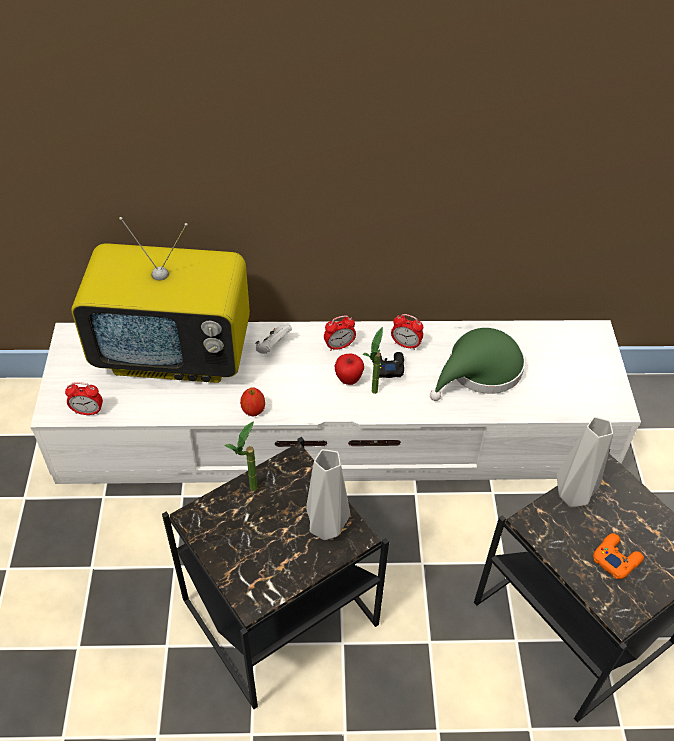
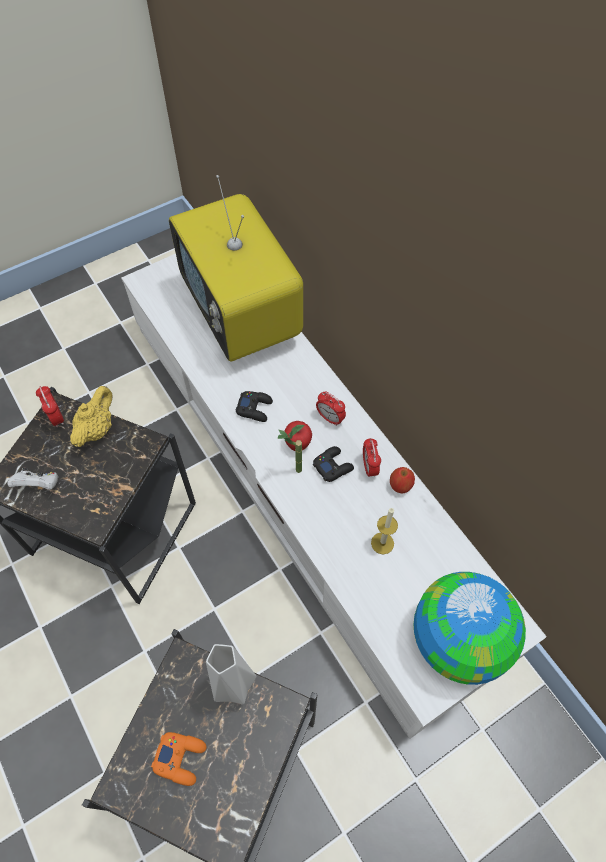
camera: 60 degrees right, 10 degrees up
alarm clock [65,382,103,415] -> alarm clock moved to [36,386,64,427]
potted plant [225,421,257,491] -> yellow teapot [70,386,113,447]
apple [240,388,265,416] -> apple moved to [390,467,415,493]
white game controller [255,325,292,354] -> white game controller moved to [7,468,58,490]
grey vase [306,449,350,540] -> none
green hat [430,328,525,401] -> candle [371,508,398,554]
none -> black game controller [236,391,273,422]
none -> globe [413,572,526,685]

